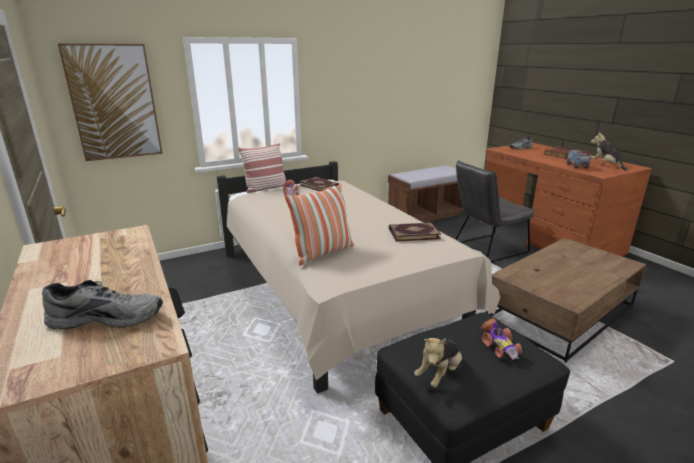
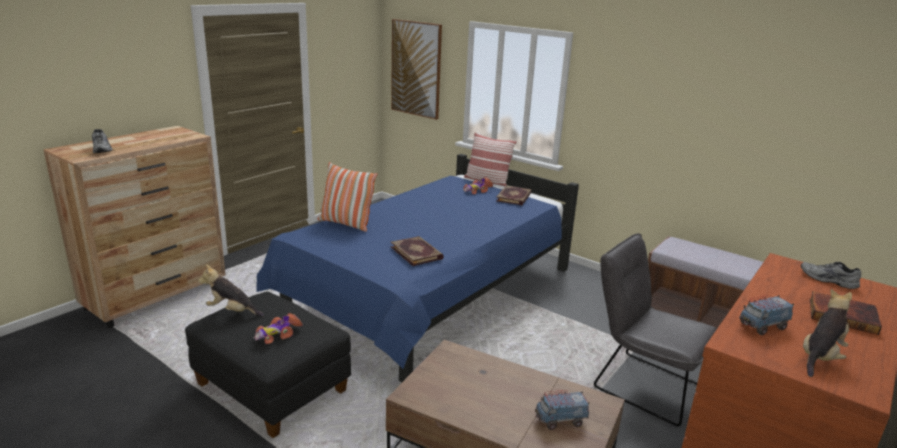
camera: 65 degrees right, 0 degrees up
beige bed [217,161,500,393] -> blue bed [257,154,579,382]
none -> toy truck [535,390,589,430]

